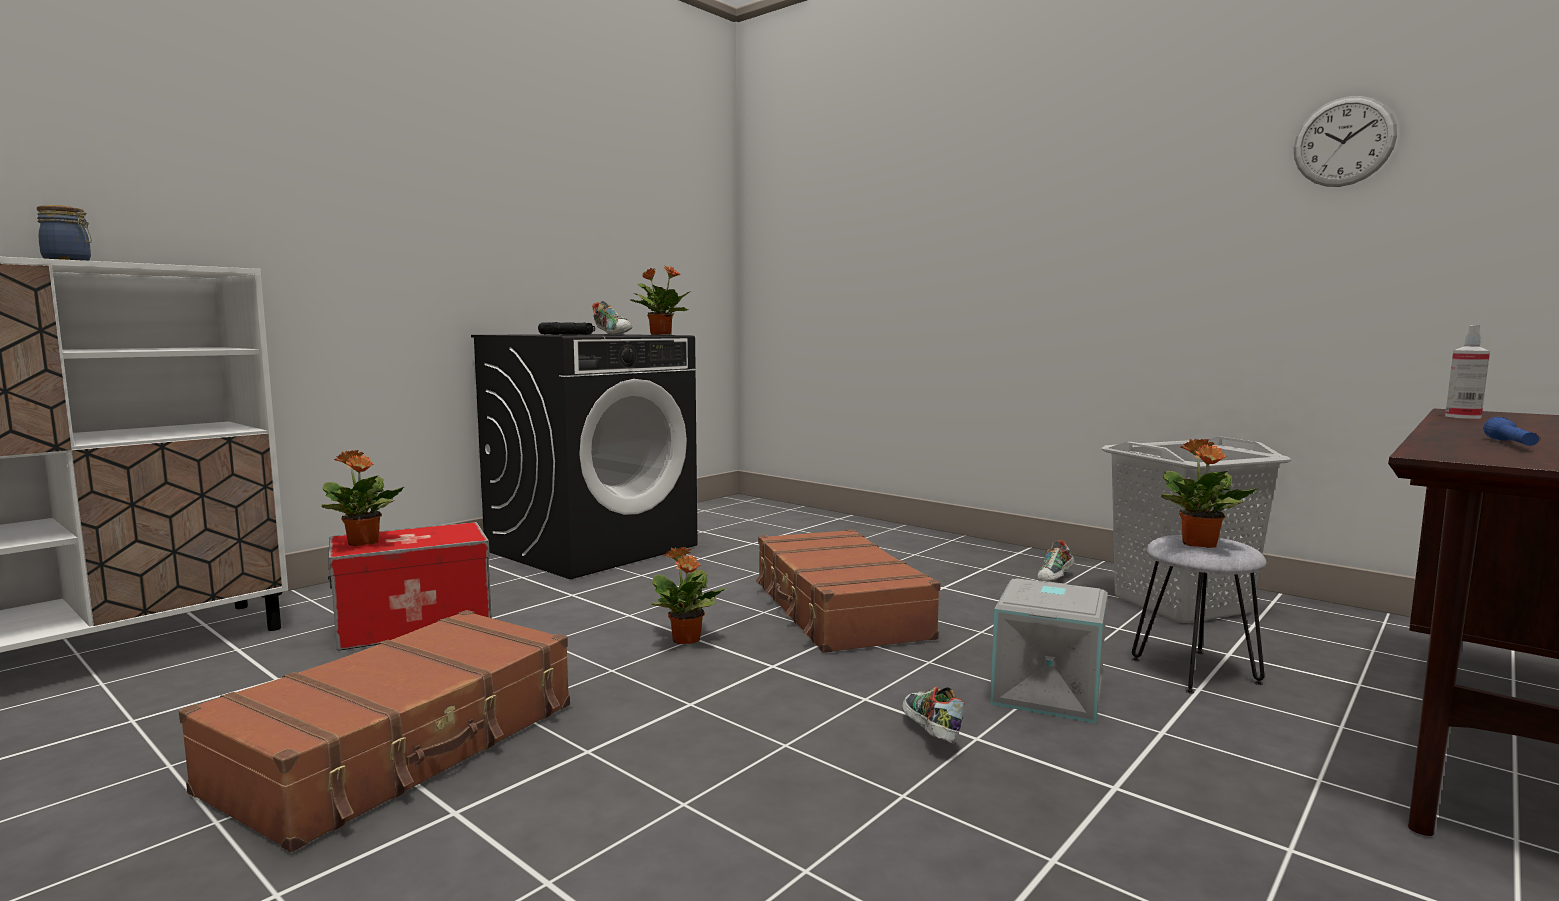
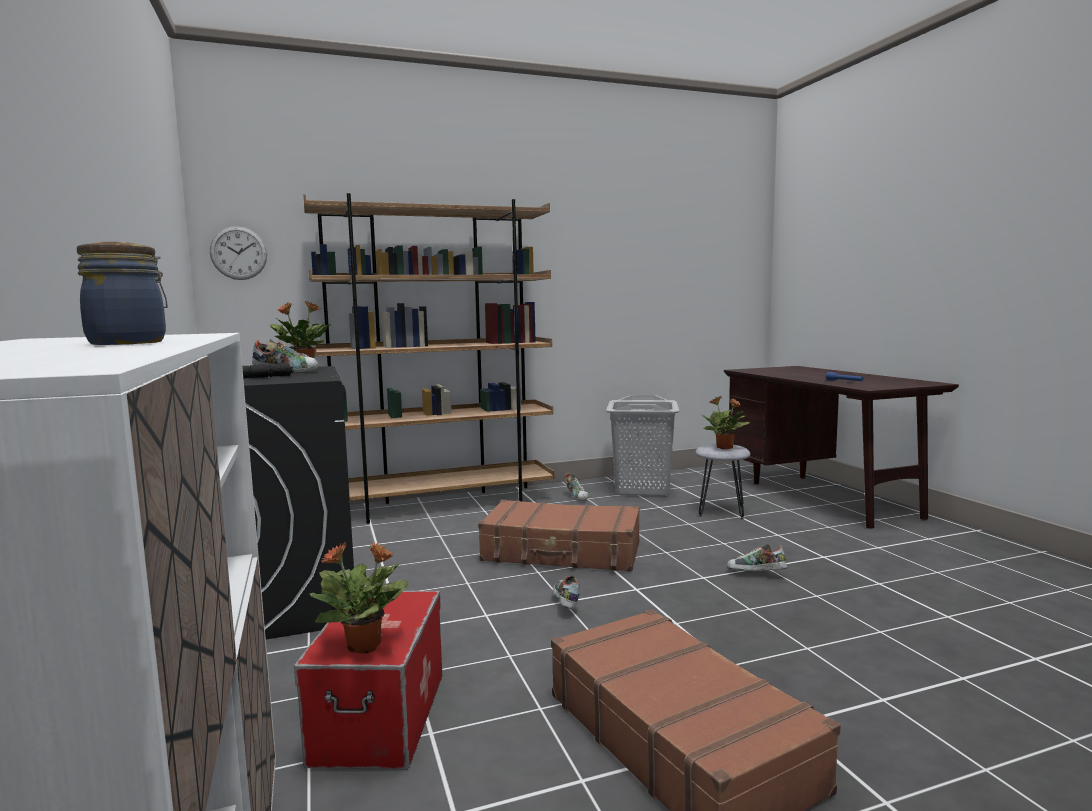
camera: 60 degrees left, 0 degrees up
potted plant [652,547,727,644] -> shoe [553,576,581,610]
grey storage box [990,578,1108,723] -> none
wall clock [1294,96,1397,187] -> wall clock moved to [210,226,267,280]
spray bottle [1445,325,1490,419] -> none
none -> brown bookcase [303,193,554,524]

